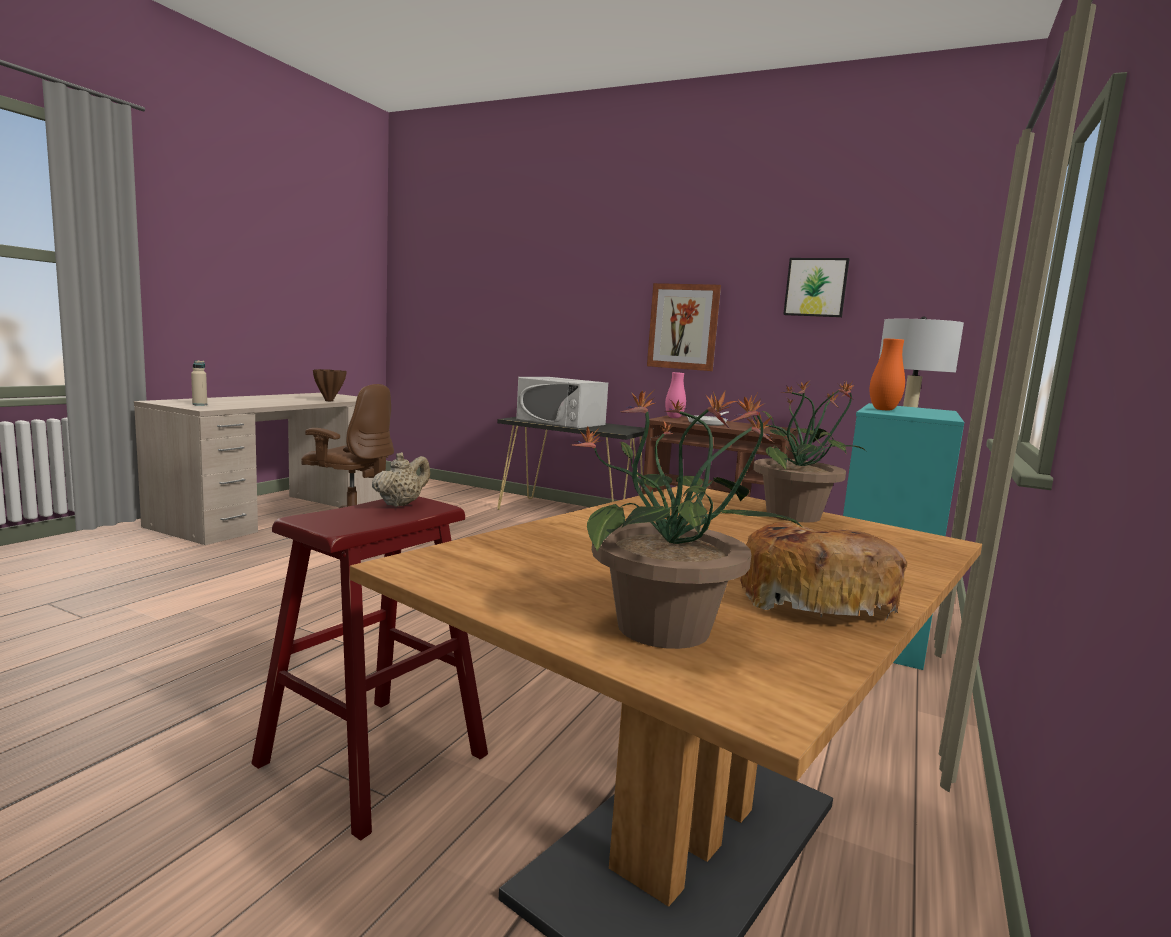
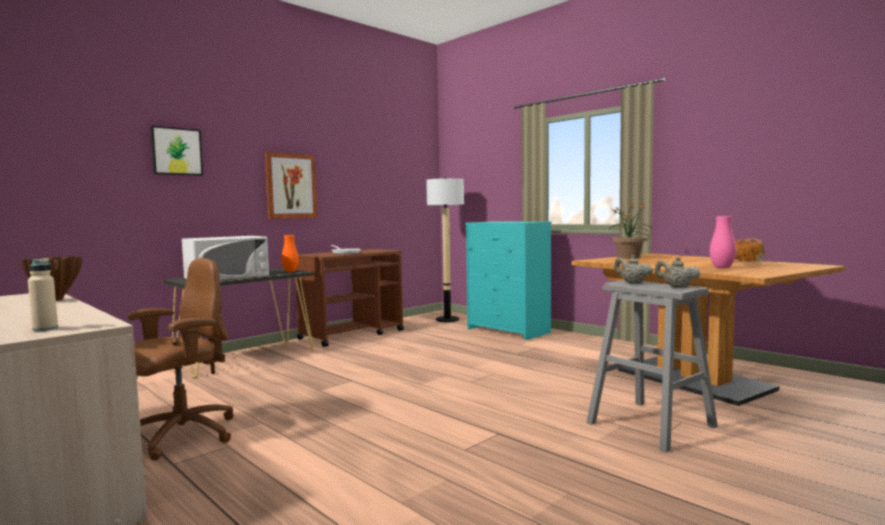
camera: 70 degrees left, 5 degrees down
red stool [251,496,488,841] -> grey stool [586,280,718,453]
potted plant [572,390,802,649] -> none
pink vase [665,372,686,418] -> pink vase moved to [710,216,736,268]
picture [783,258,849,317] -> picture moved to [150,126,203,176]
orange vase [870,339,905,411] -> orange vase moved to [281,235,299,272]
none -> beige teapot [655,257,700,288]

